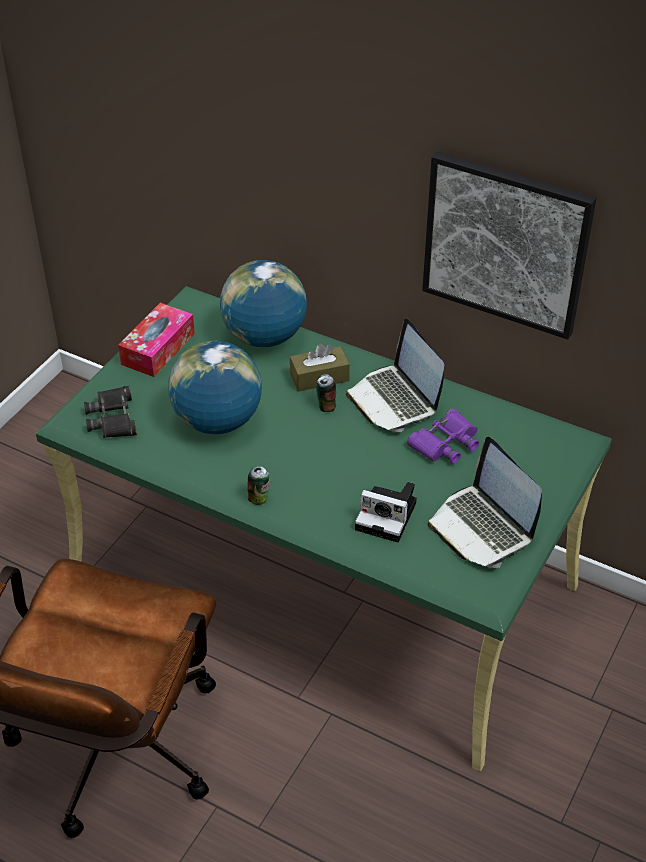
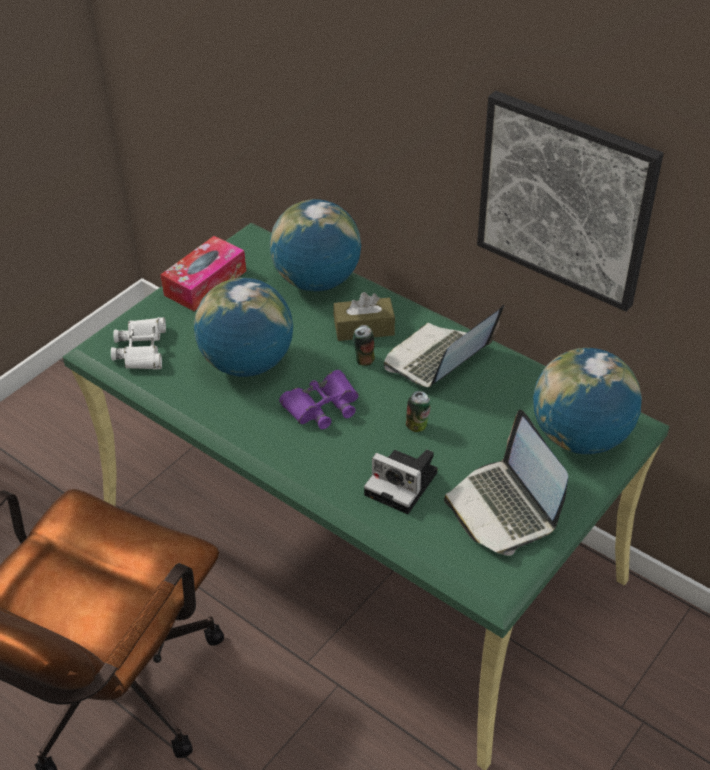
camera: 10 degrees right, 0 degrees up
black binoculars [84,386,137,438] -> white binoculars [111,317,166,370]
can [248,466,270,505] -> can moved to [406,391,430,432]
laptop [346,318,445,432] -> laptop turned 60 degrees clockwise [384,305,505,387]
purple binoculars [407,409,479,464] -> purple binoculars moved to [279,370,359,429]
none -> globe [533,348,642,454]

